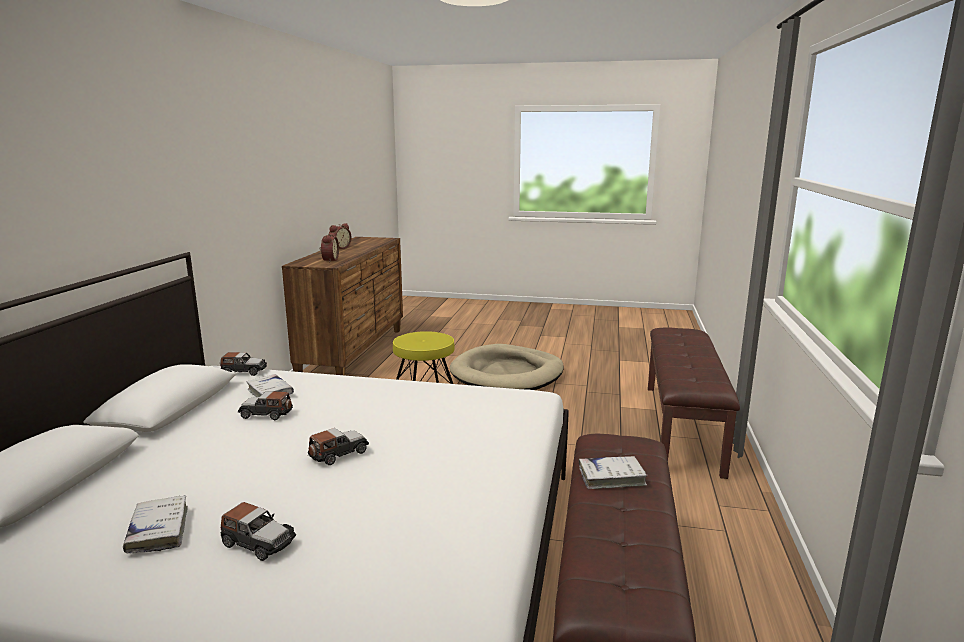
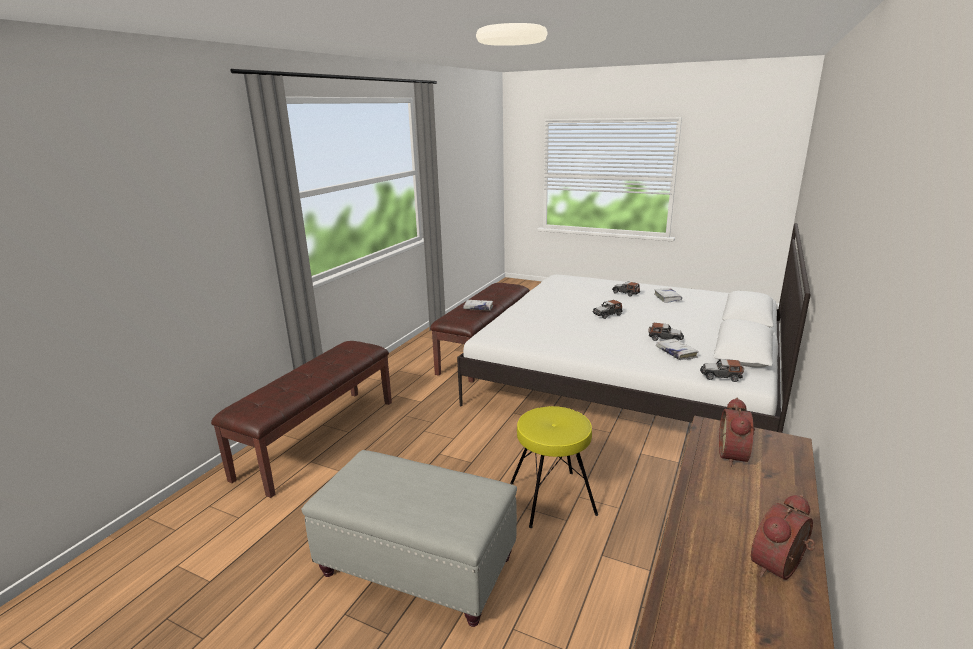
camera: 165 degrees left, 5 degrees up
beige dog bed [450,344,564,390] -> grey ottoman [301,450,517,627]

